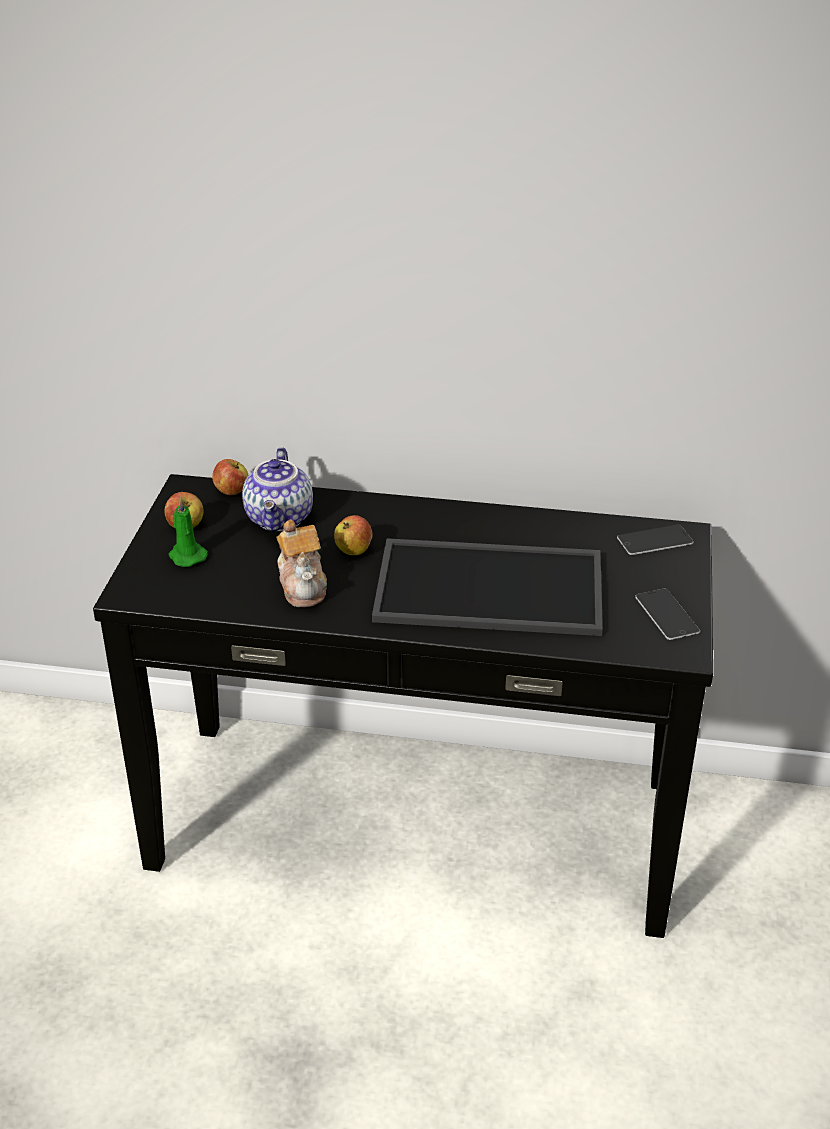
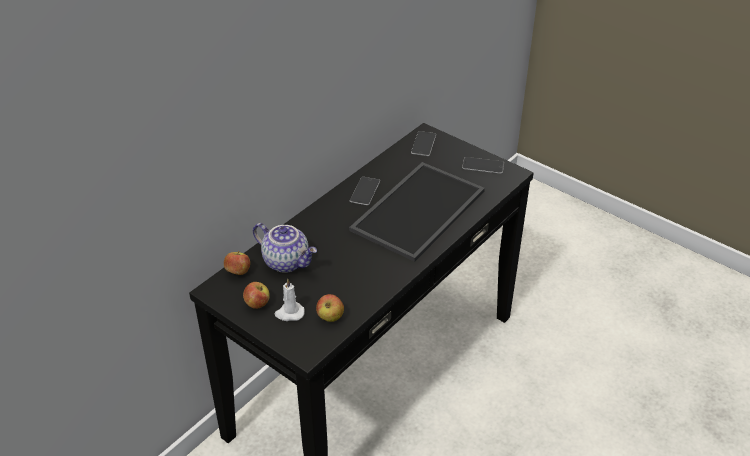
camera: 60 degrees left, 5 degrees up
green candle [169,497,208,567] -> white candle [275,279,305,321]
teapot [276,519,327,607] -> none
apple [334,515,373,555] -> apple moved to [316,294,344,322]
none -> phone [350,177,380,205]

